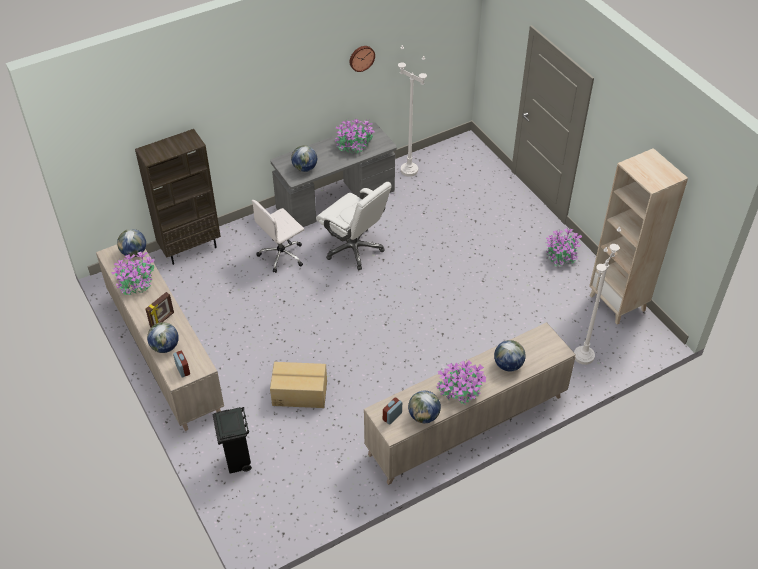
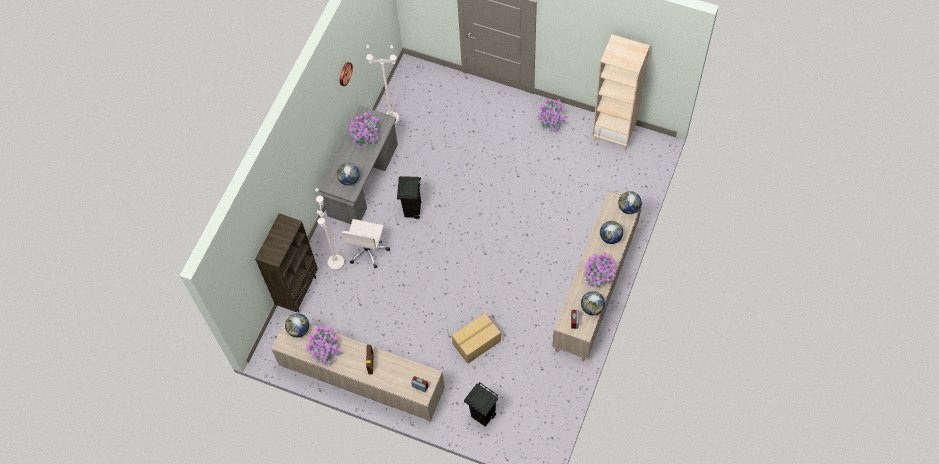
camera: 35 degrees left, 15 degrees up
globe [147,322,179,353] -> globe moved to [618,191,642,214]
white office chair [316,182,391,270] -> black trash can [397,176,422,219]
white floor lamp [574,227,621,365] -> white floor lamp moved to [315,188,344,271]

